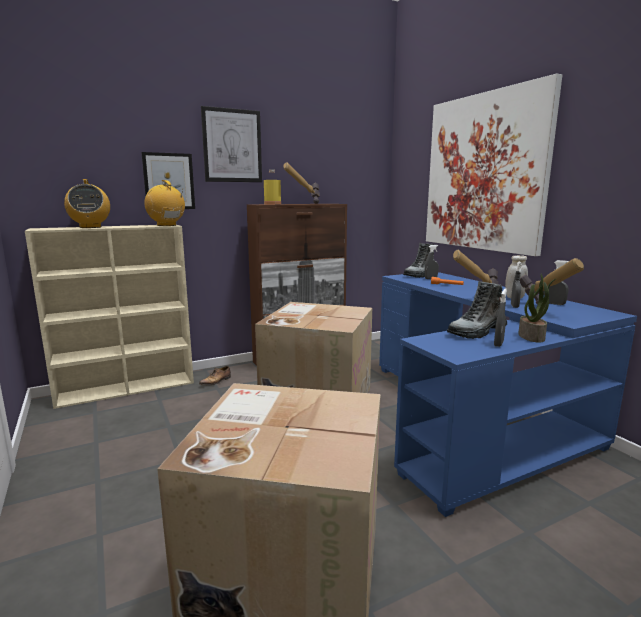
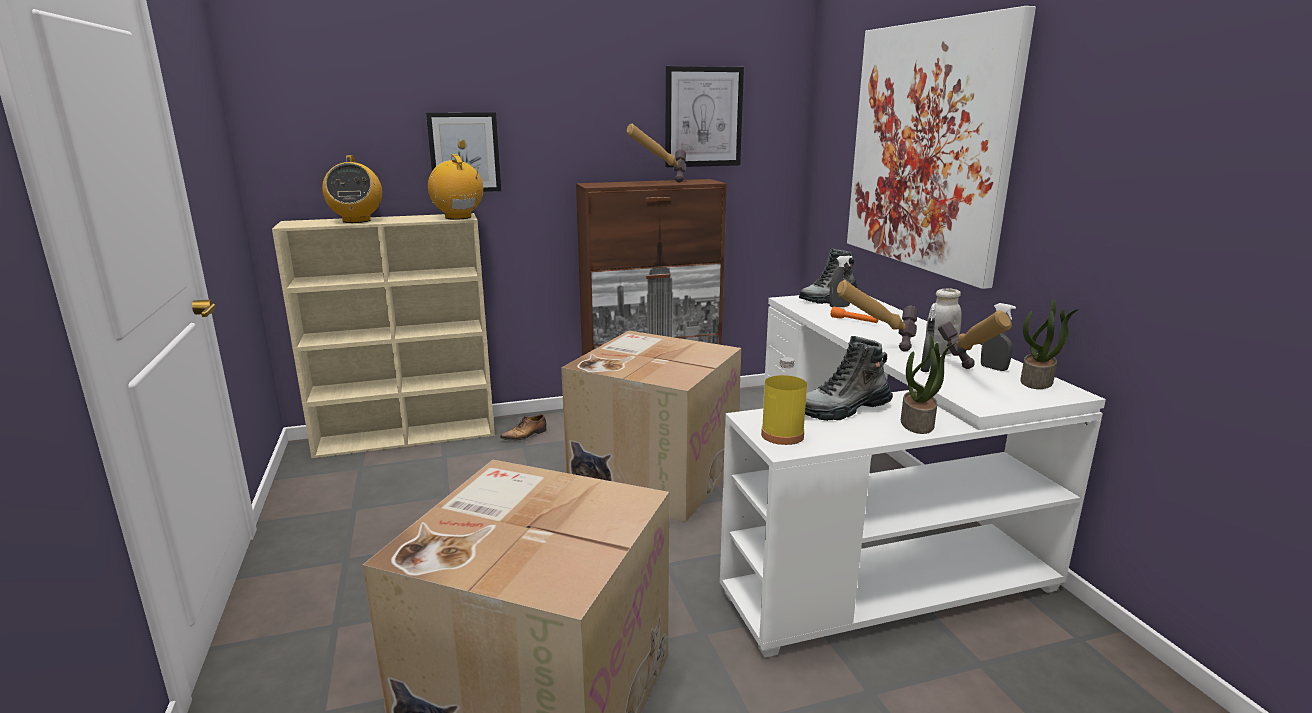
camera: 10 degrees right, 5 degrees up
picture [201,106,262,182] -> picture moved to [665,66,744,167]
yellow bottle [264,169,281,204] -> yellow bottle moved to [761,357,807,445]
blue desk [379,272,637,517] -> white desk [720,295,1106,658]
grey spray bottle [494,288,507,347] -> none
none -> potted plant [1020,299,1079,389]

